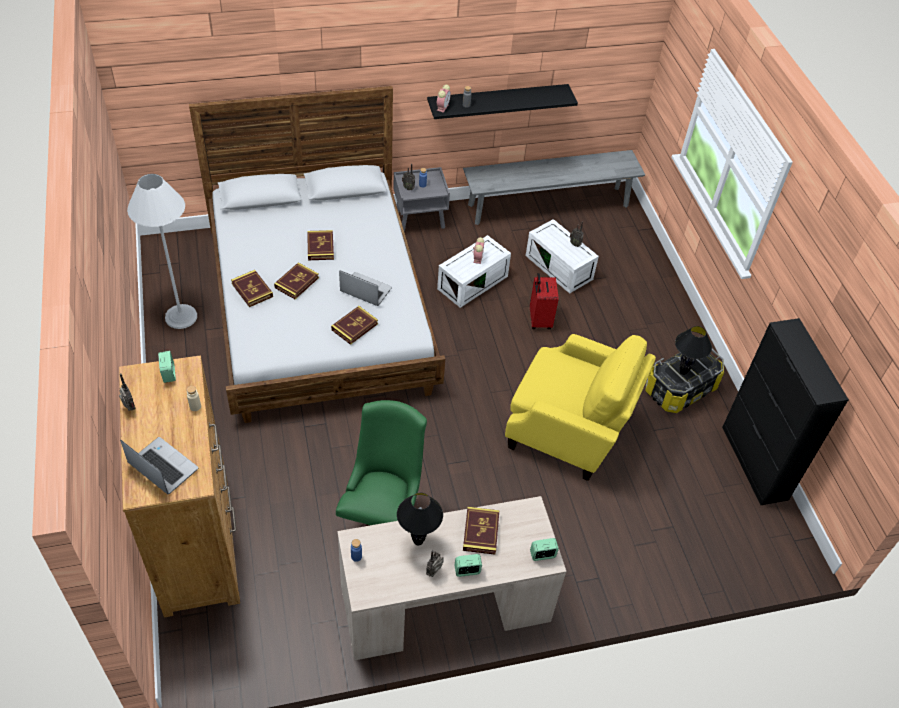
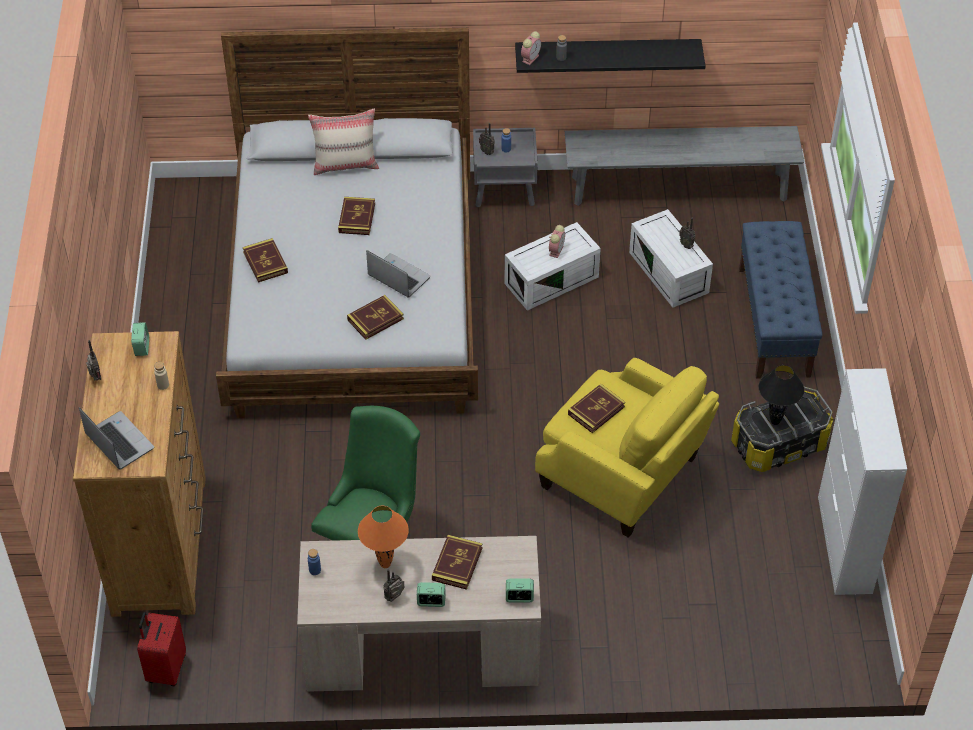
camera: 15 degrees right, 0 degrees up
white floor lamp [127,174,197,329] -> none
book [274,263,319,299] -> book moved to [568,384,625,433]
black table lamp [397,493,443,546] -> orange table lamp [358,506,409,568]
red suitcase [530,273,559,329] -> red suitcase moved to [137,612,186,686]
black cabinet [722,318,849,505] -> white cabinet [818,368,907,595]
none -> beige pillow [308,109,379,175]
none -> blue bench [739,221,822,379]

